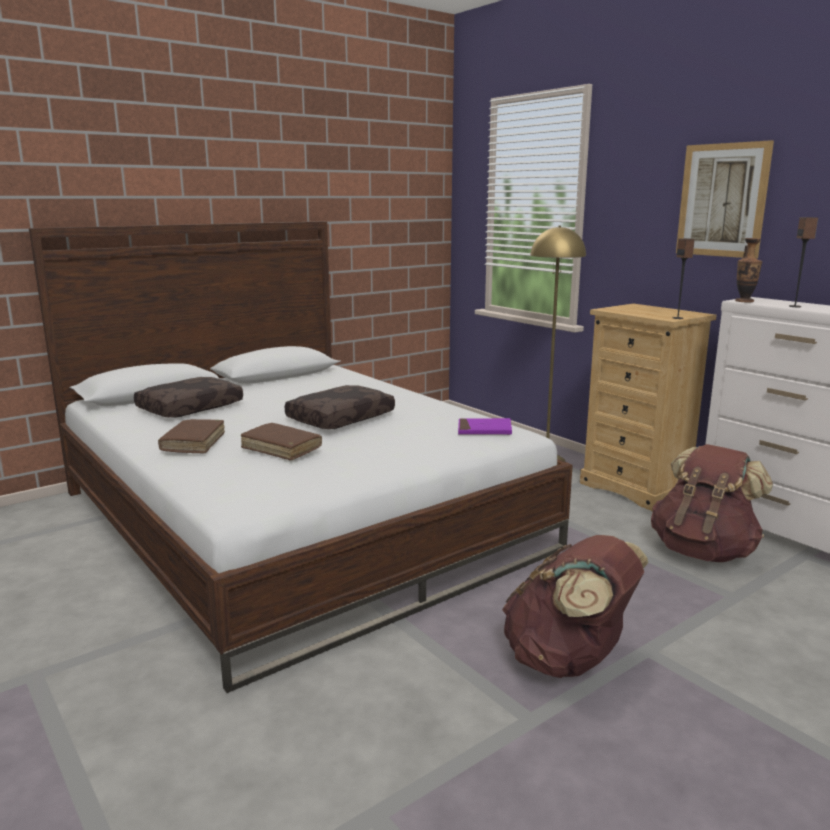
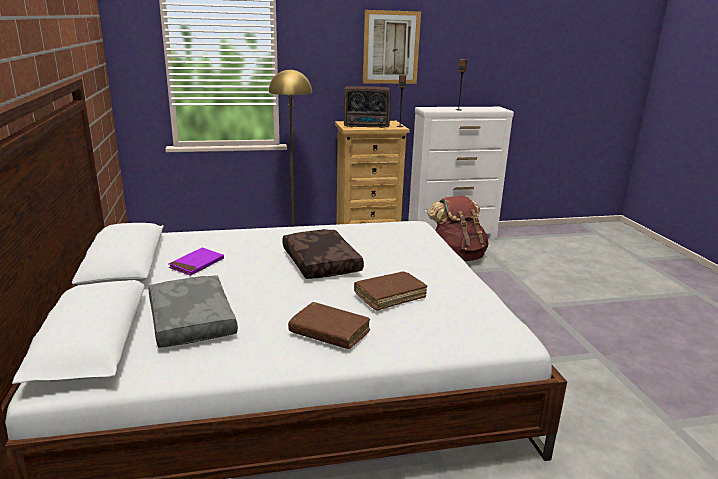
camera: 65 degrees left, 5 degrees up
brown pillow [134,377,243,418] -> grey pillow [149,275,238,348]
purple book [458,418,512,435] -> purple book moved to [168,247,224,276]
brown backpack [502,535,648,678] -> none
vase [735,238,763,303] -> none
none -> radio [344,86,391,128]

